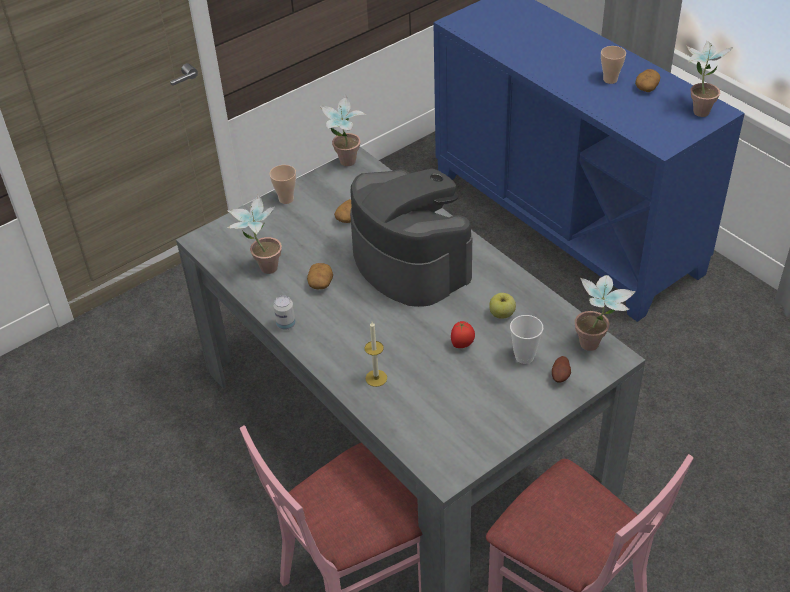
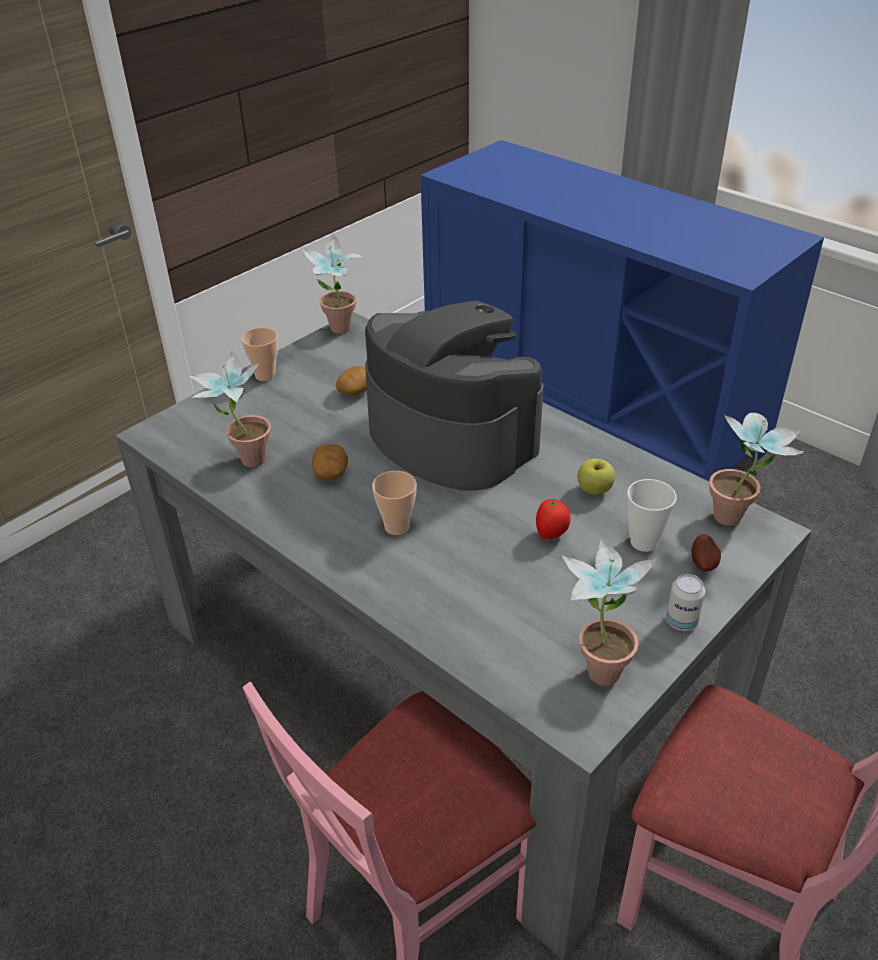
camera: 10 degrees left, 5 degrees down
can [273,296,296,330] -> can moved to [666,574,705,631]
candle [364,322,387,387] -> none
cup [601,46,626,84] -> cup moved to [372,471,417,535]
potato [635,69,660,92] -> none
potted plant [687,40,734,117] -> potted plant moved to [561,539,657,686]

